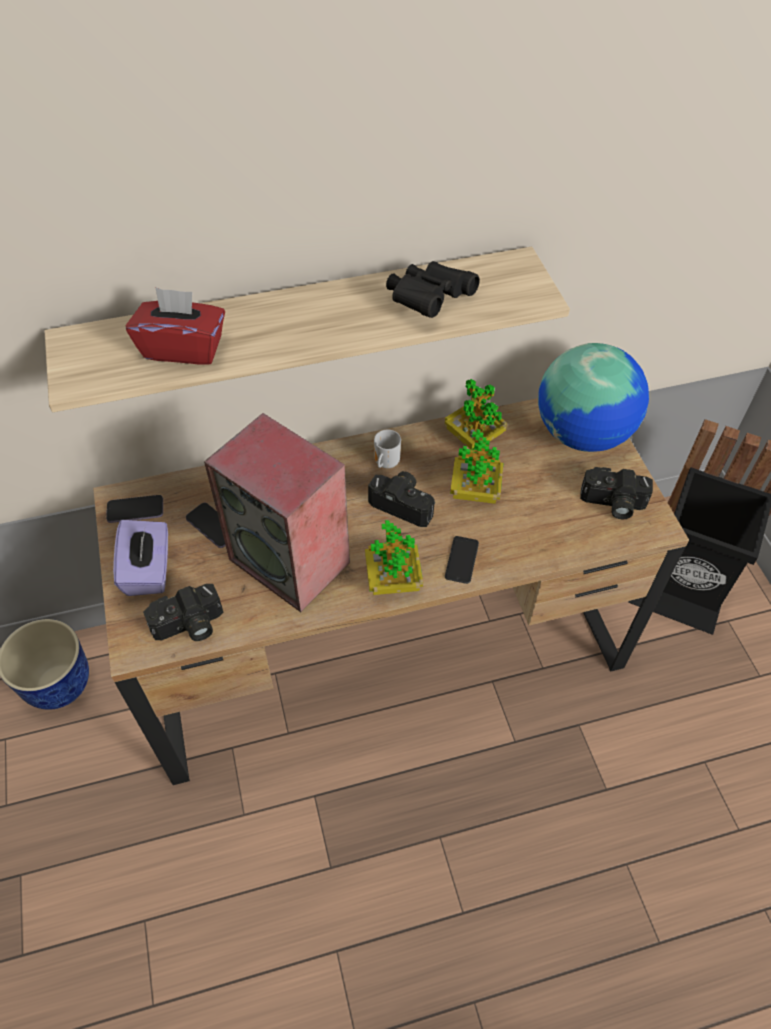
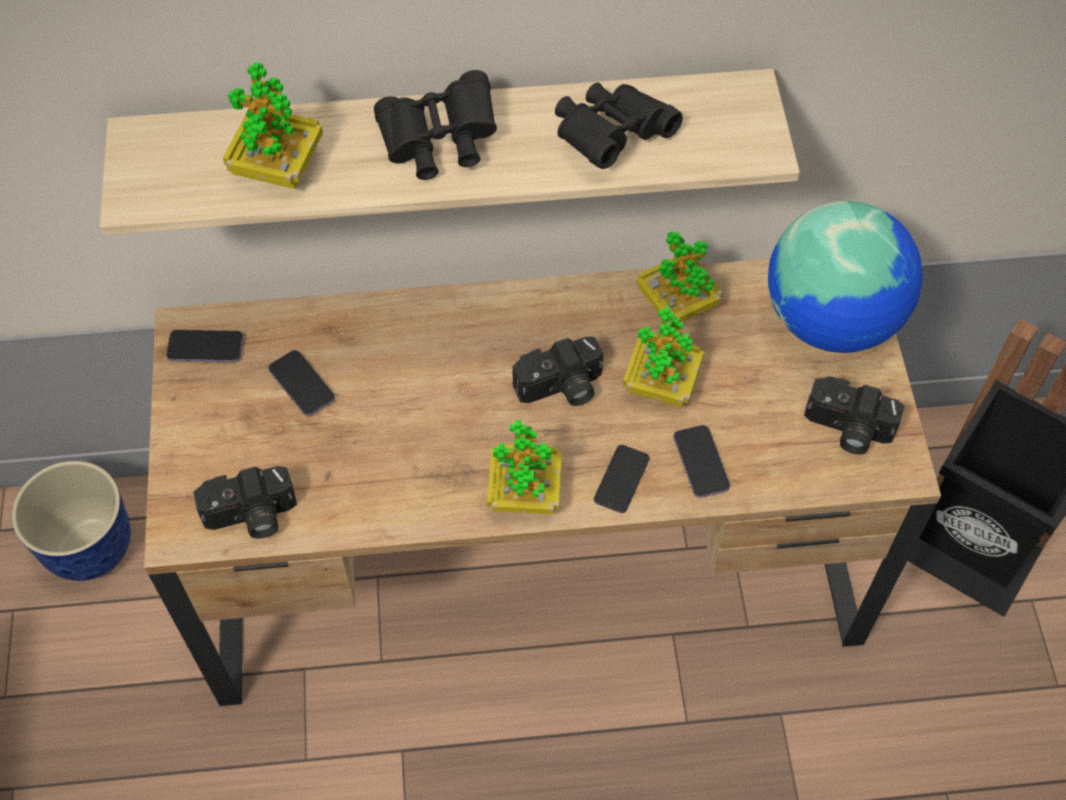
camera: 10 degrees right, 5 degrees up
purple tissue box [113,520,168,596] -> none
red tissue box [125,287,225,365] -> potted plant [223,63,323,189]
speaker [204,413,350,612] -> none
camera [368,471,435,527] -> camera turned 120 degrees clockwise [512,337,603,406]
mug [374,429,401,468] -> none
none -> black binoculars [374,70,497,180]
none -> phone [673,425,730,498]

